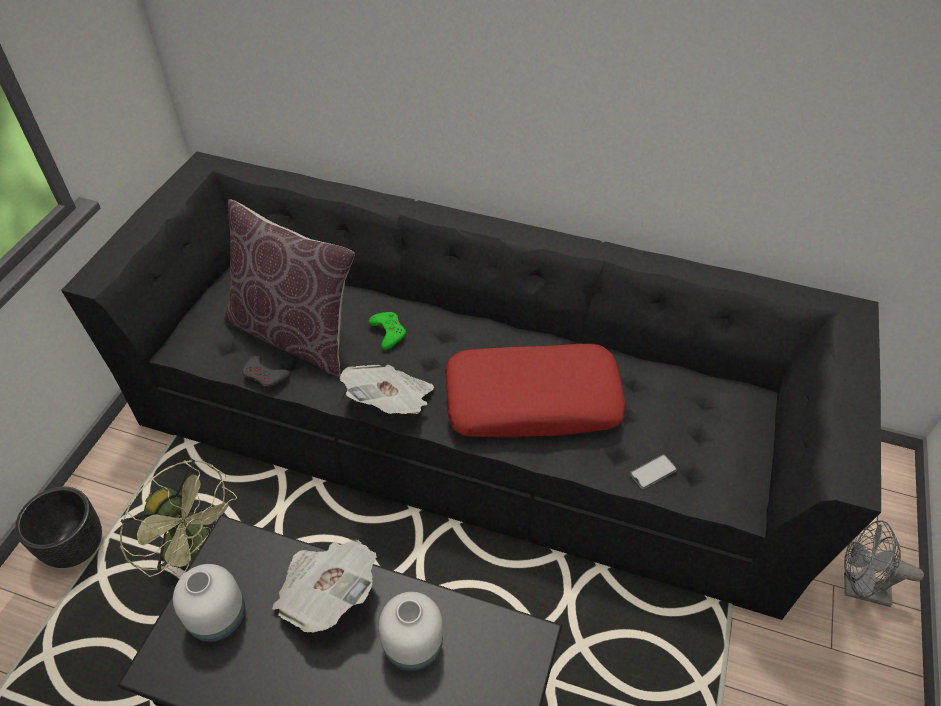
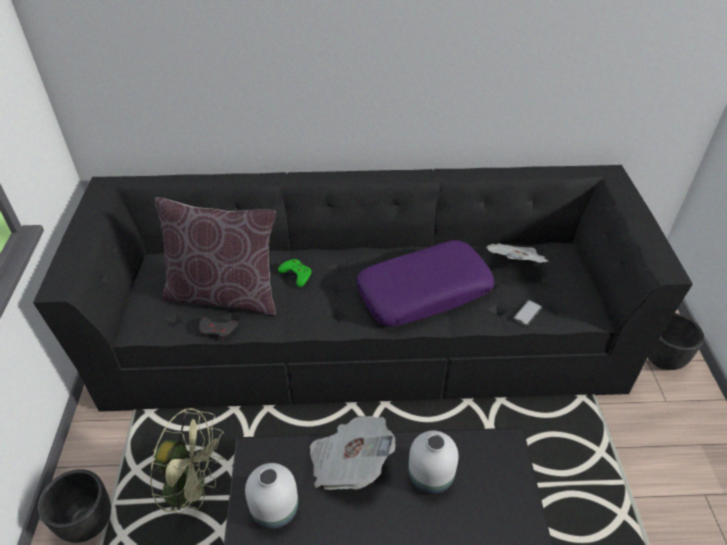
camera: 20 degrees left, 5 degrees down
newspaper [340,365,434,414] -> newspaper moved to [486,243,549,263]
red pillow [445,344,626,437] -> purple pillow [356,240,494,326]
grey fan [844,520,924,607] -> black planter [647,313,704,370]

